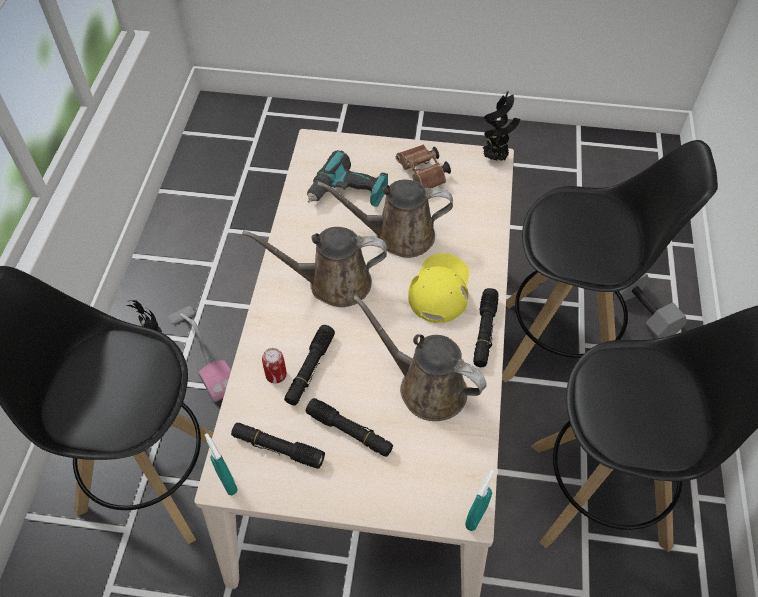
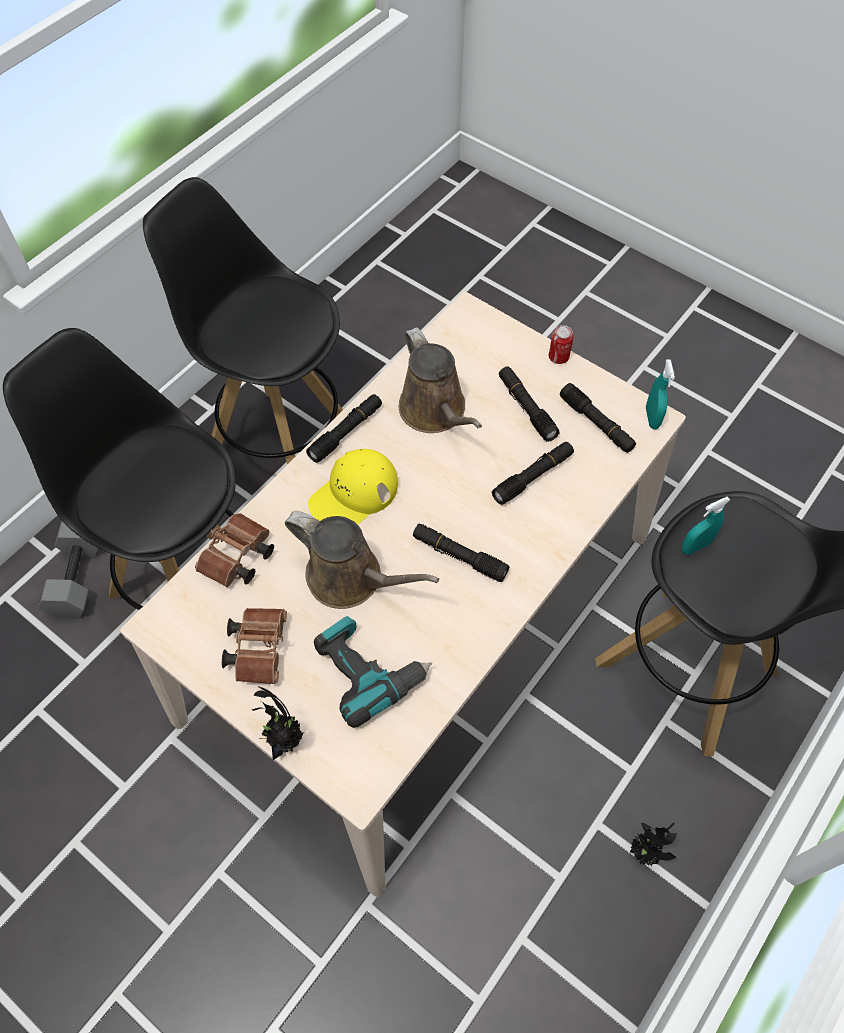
camera: 150 degrees left, 5 degrees up
vacuum cleaner [168,306,231,403] -> none
brown watering can [242,227,387,307] -> black flashlight [413,523,510,582]
can [262,348,287,383] -> can moved to [549,325,574,364]
turquoise spray bottle [465,470,495,531] -> turquoise spray bottle moved to [682,497,730,555]
potted plant [483,91,520,161] -> potted plant moved to [252,686,303,760]
none -> brown binoculars [195,513,274,587]

